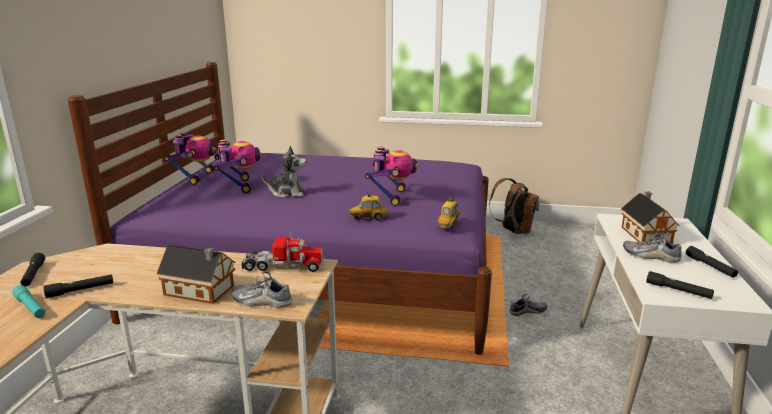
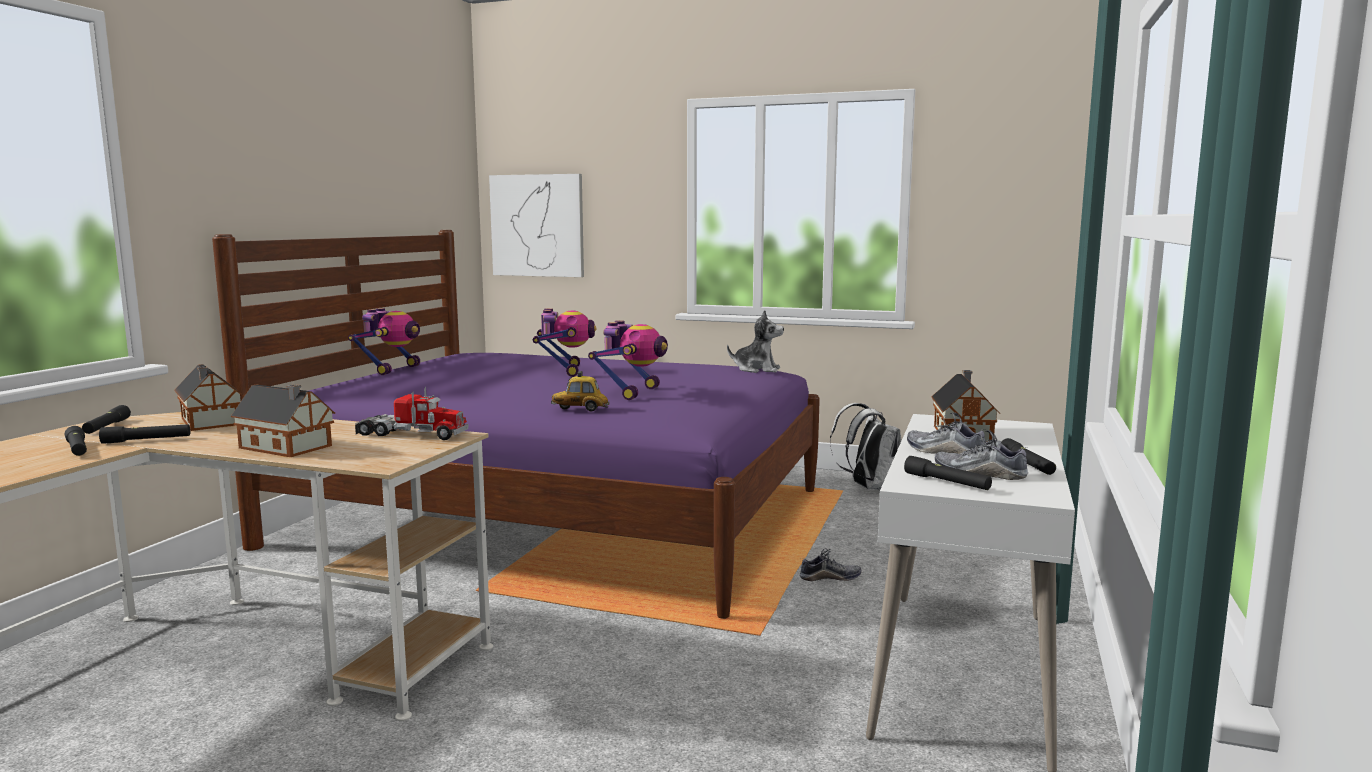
camera: 10 degrees right, 10 degrees down
turquoise flashlight [12,285,46,318] -> black flashlight [65,426,87,456]
toy robot [214,140,261,193] -> toy robot moved to [533,308,597,377]
shoe [231,272,292,308] -> shoe moved to [935,430,1028,480]
plush toy [262,146,307,198] -> plush toy moved to [727,310,784,373]
toy car [437,197,461,228] -> none
brown backpack [489,178,539,234] -> white backpack [830,403,901,490]
none -> toy house [174,364,243,431]
none -> picture [489,174,584,277]

